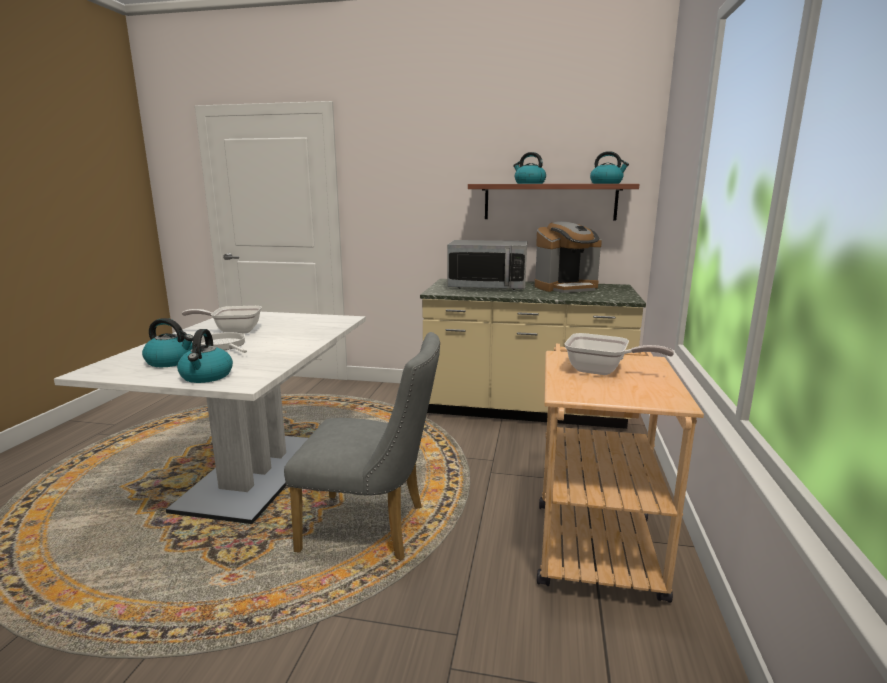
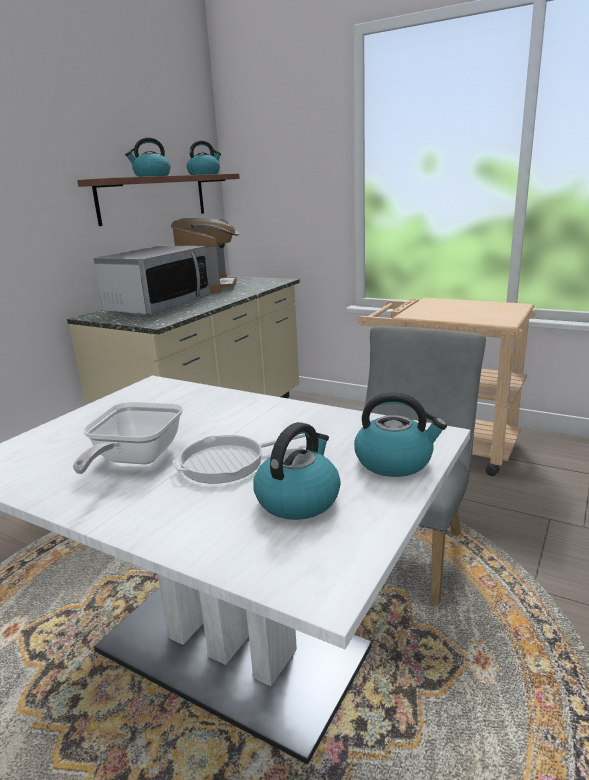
camera: 70 degrees left, 5 degrees up
frying pan [565,333,674,375] -> none

